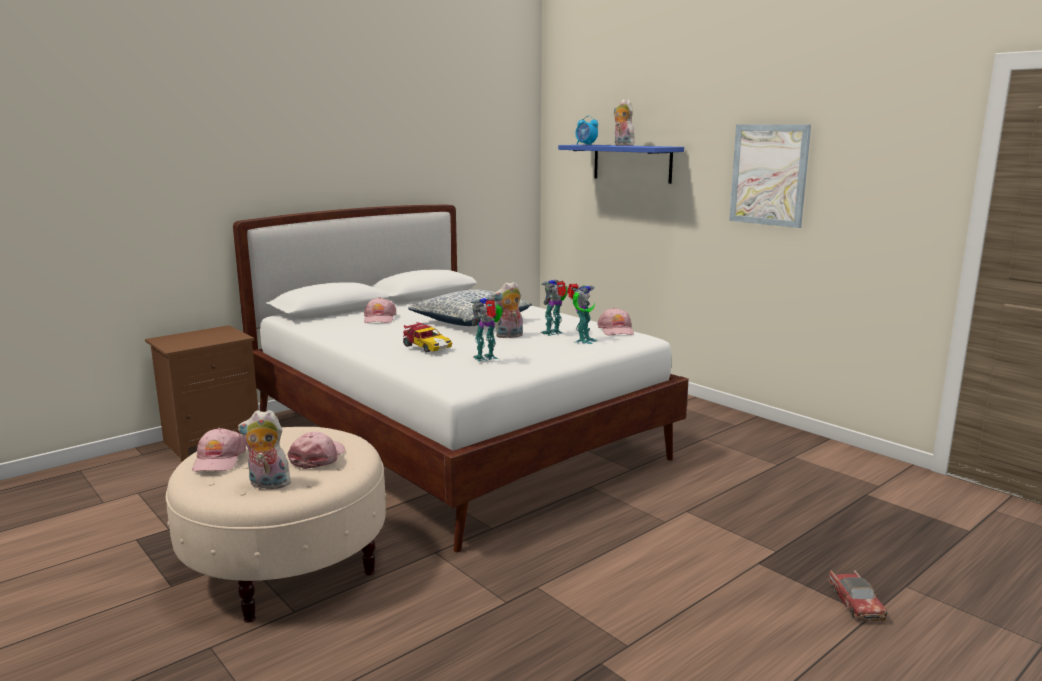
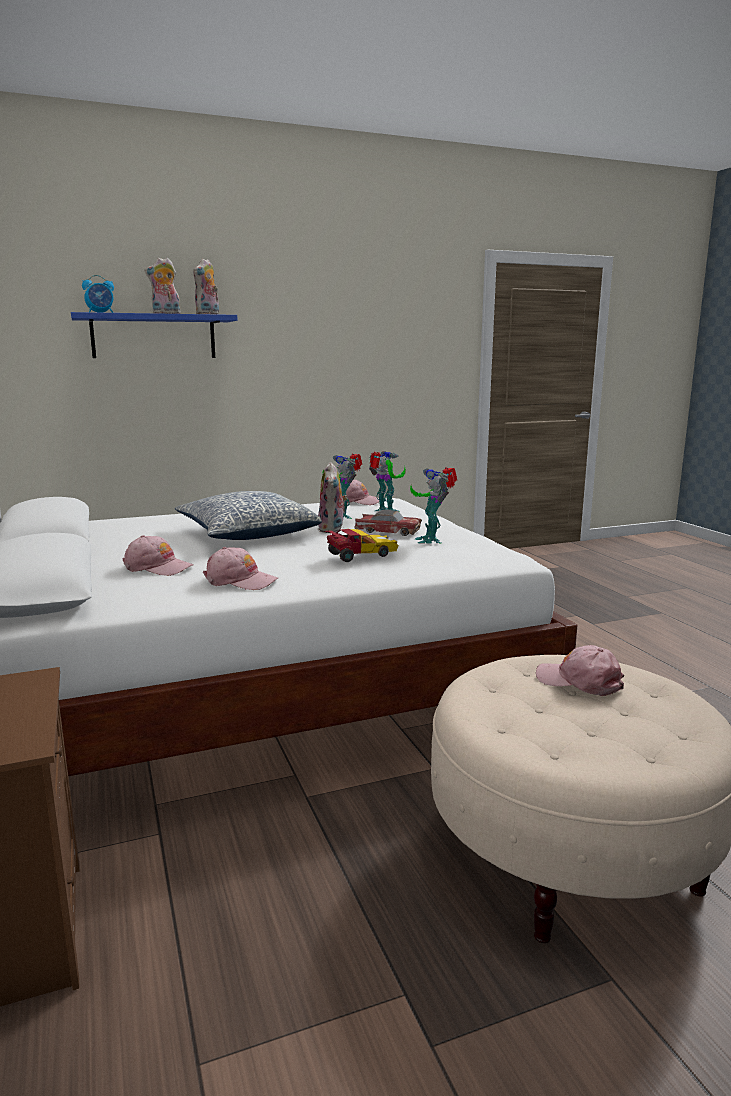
camera: 70 degrees left, 0 degrees up
pink cap [192,428,246,472] -> pink cap moved to [203,547,278,590]
plush toy [238,410,293,489] -> plush toy moved to [193,259,219,314]
picture [729,124,811,228] -> none
toy car [828,570,888,621] -> toy car moved to [354,510,422,536]

